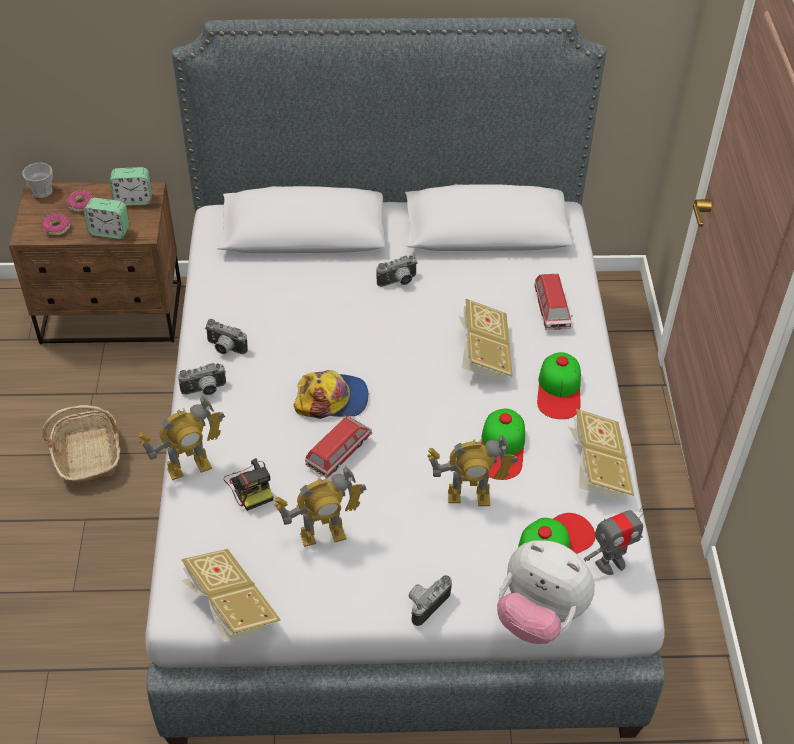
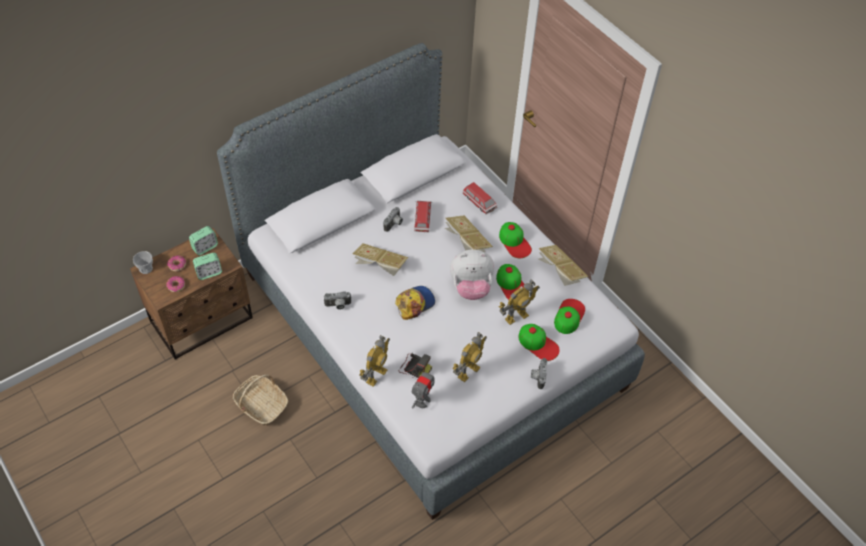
camera: 35 degrees left, 5 degrees up
camera [178,363,226,395] -> none
book [181,549,281,642] -> book moved to [353,243,408,276]
toy car [305,415,372,478] -> toy car moved to [414,201,433,233]
plush toy [497,540,595,644] -> plush toy moved to [450,249,494,300]
toy robot [584,504,645,575] -> toy robot moved to [412,367,435,408]
none -> cap [519,324,560,361]

